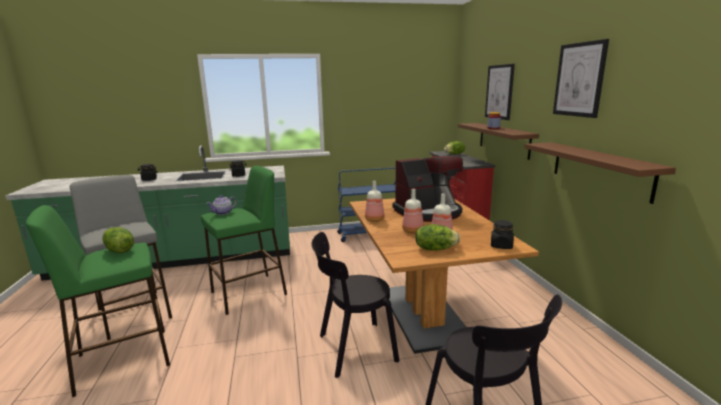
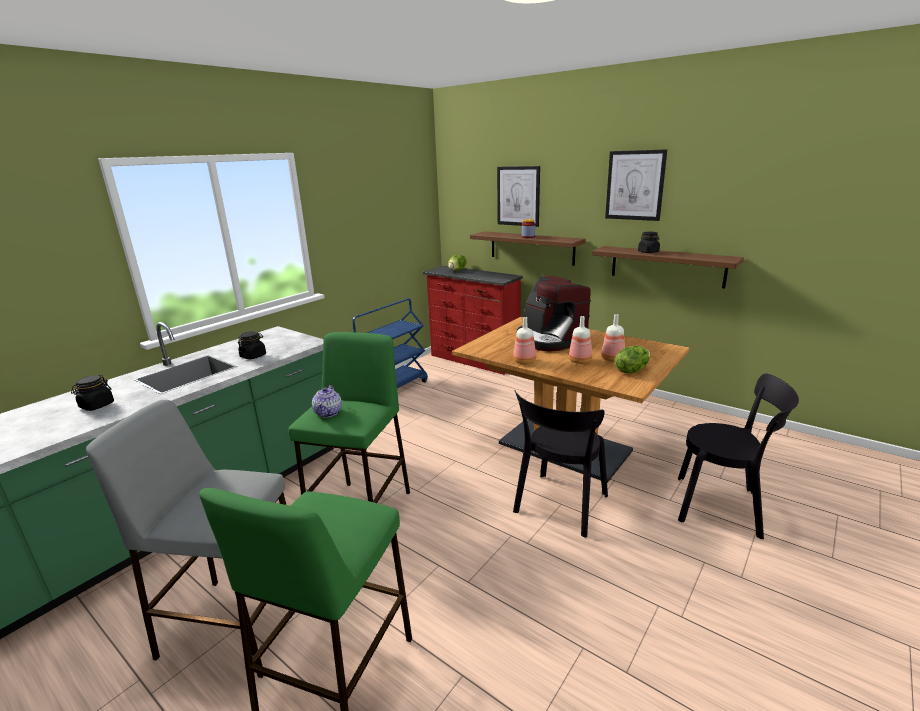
camera: 40 degrees left, 5 degrees up
lettuce [102,227,134,253] -> none
coffee machine [392,156,463,222] -> coffee machine turned 120 degrees clockwise [517,276,591,352]
black jar [491,220,514,249] -> black jar moved to [638,232,660,253]

